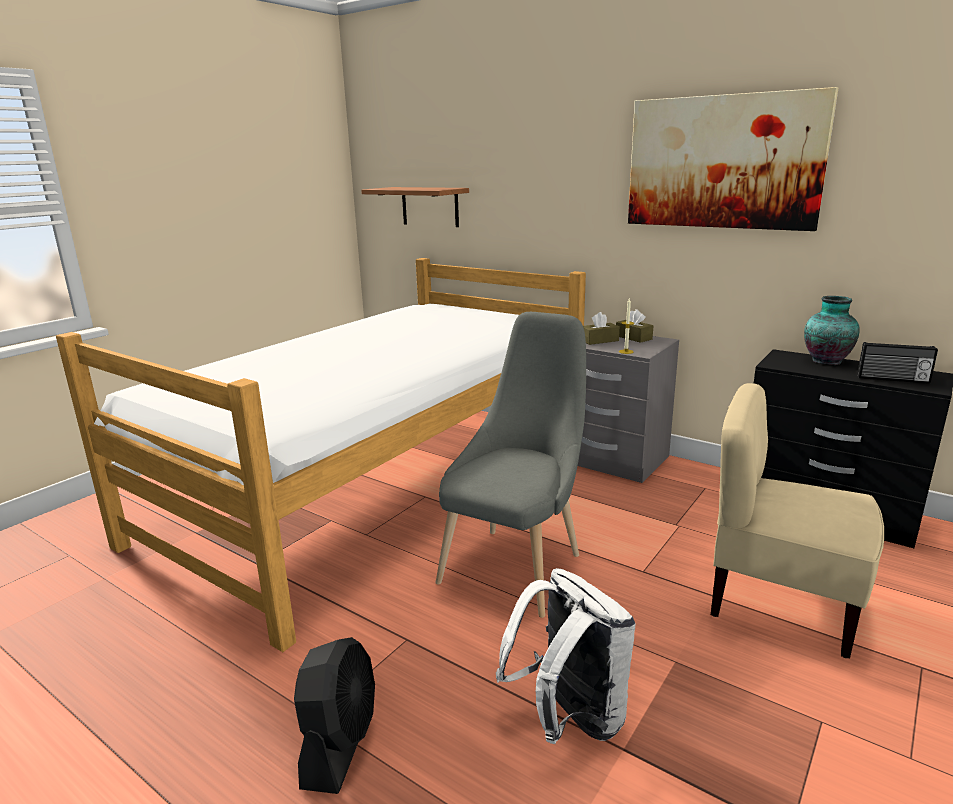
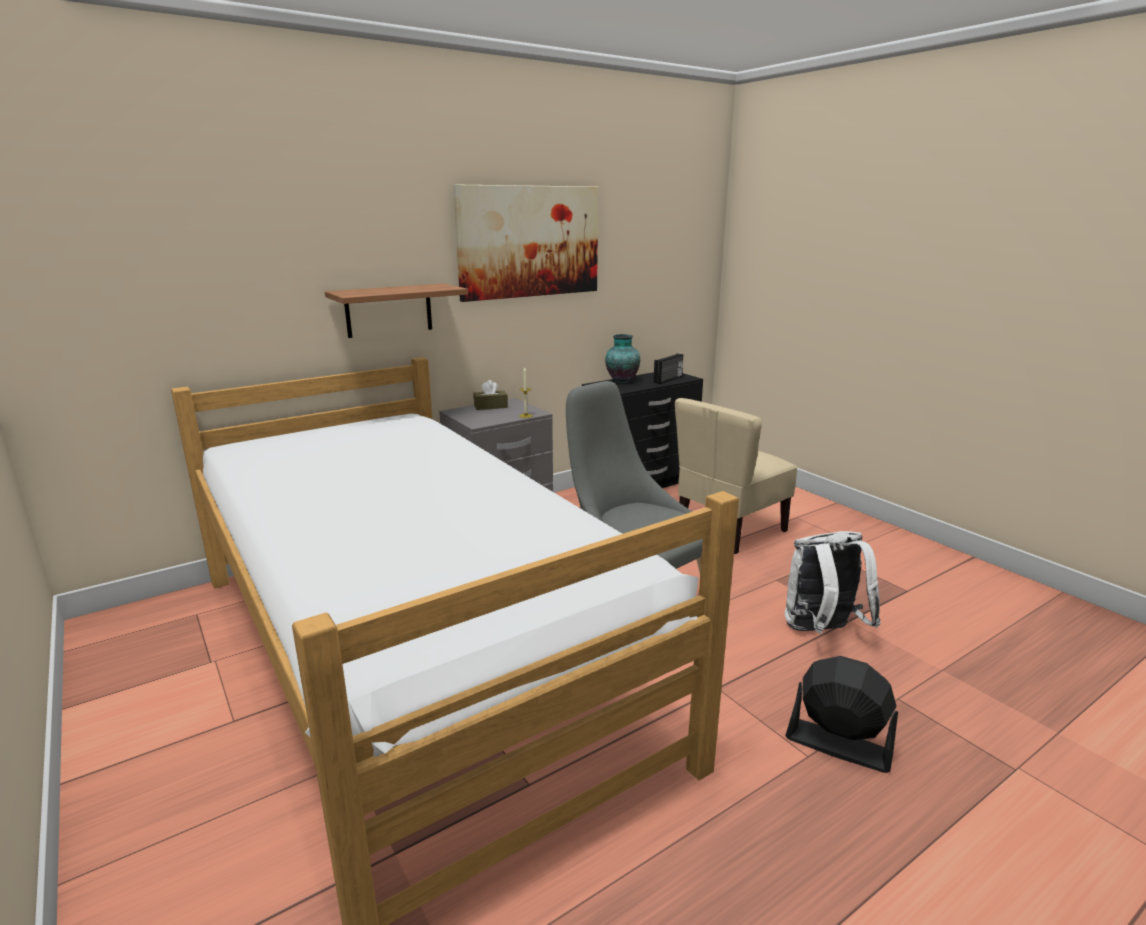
camera: 70 degrees left, 0 degrees up
shelf [361,187,469,227] -> shelf moved to [325,283,468,338]
brown tissue box [583,312,620,345] -> none

